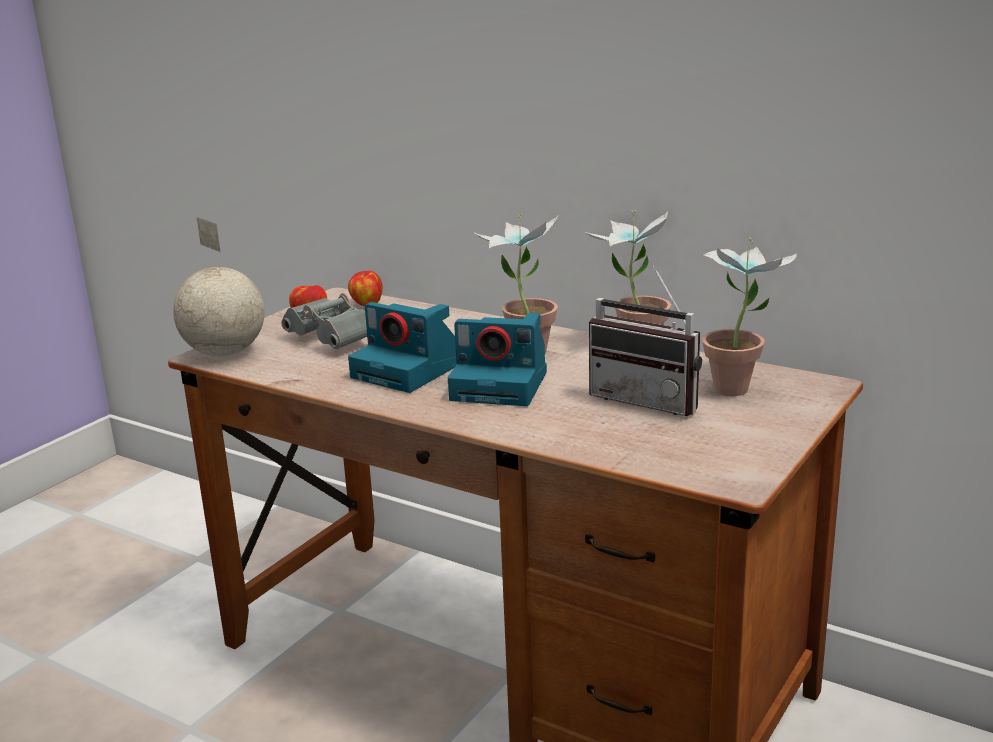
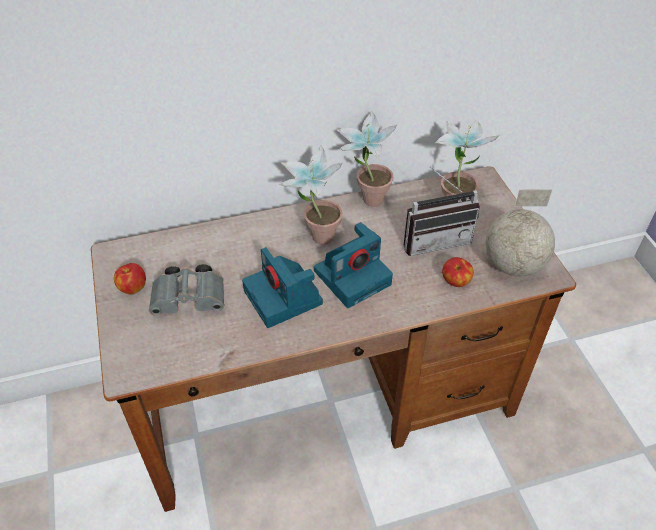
camera: 50 degrees left, 25 degrees up
globe [173,217,265,356] -> globe moved to [486,190,555,276]
apple [348,271,383,306] -> apple moved to [442,257,474,287]
camera [348,302,456,393] -> camera turned 75 degrees clockwise [242,247,323,328]

